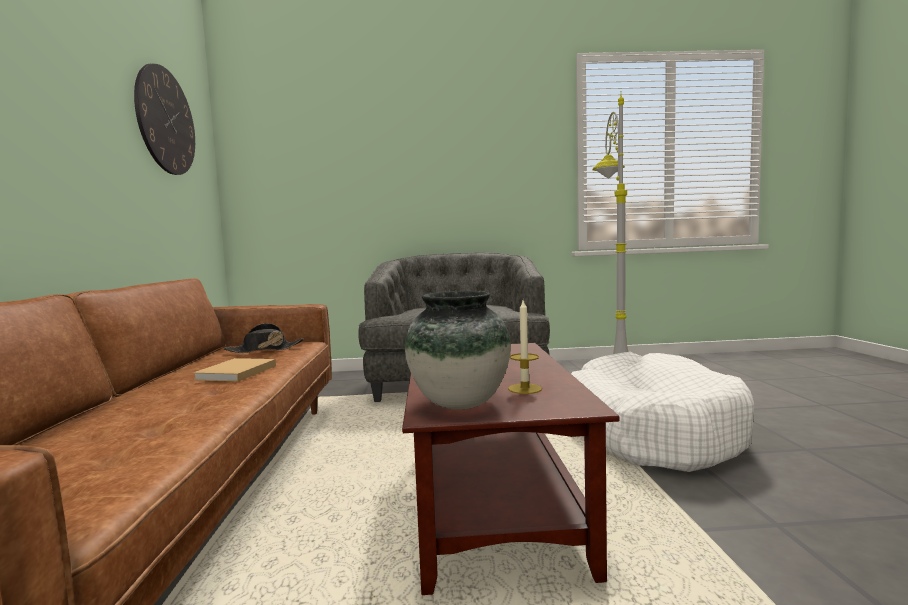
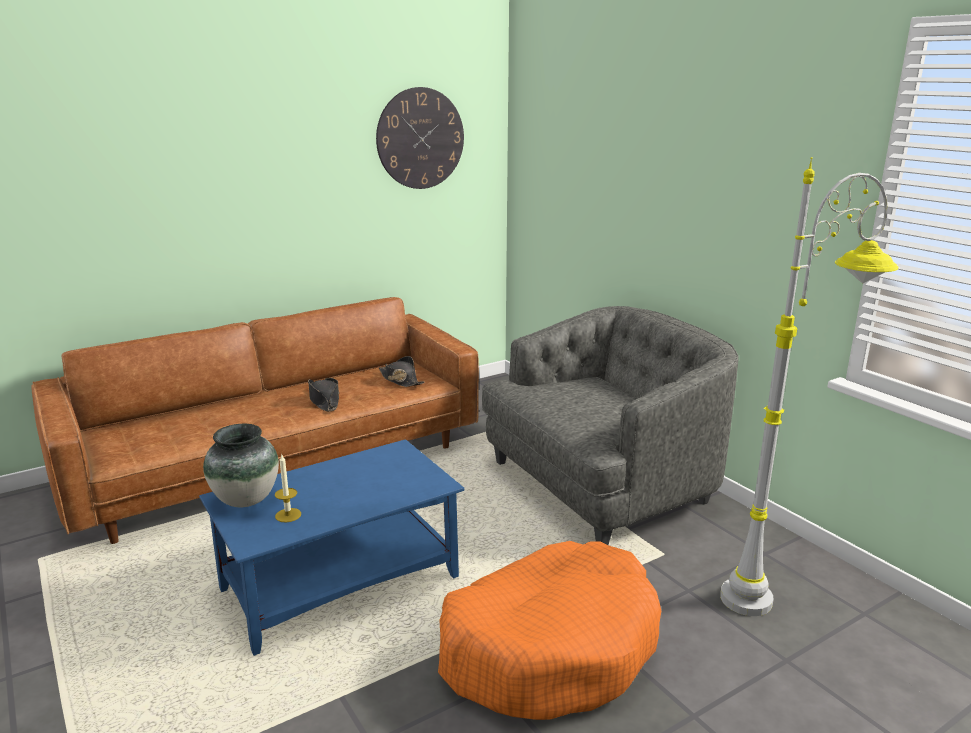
camera: 60 degrees right, 15 degrees up
beige book [193,358,276,381] -> black hat [308,378,339,411]
brown coffee table [402,343,620,595] -> blue coffee table [199,439,464,656]
white dog bed [571,352,755,472] -> orange dog bed [438,541,661,720]

